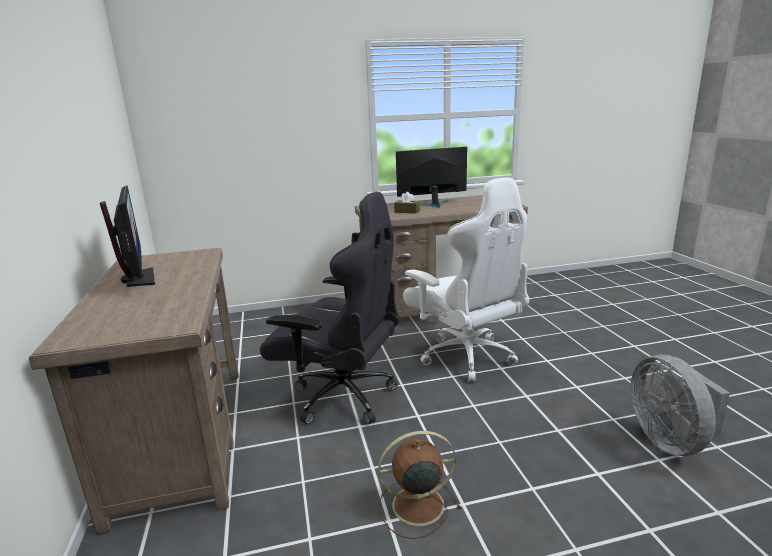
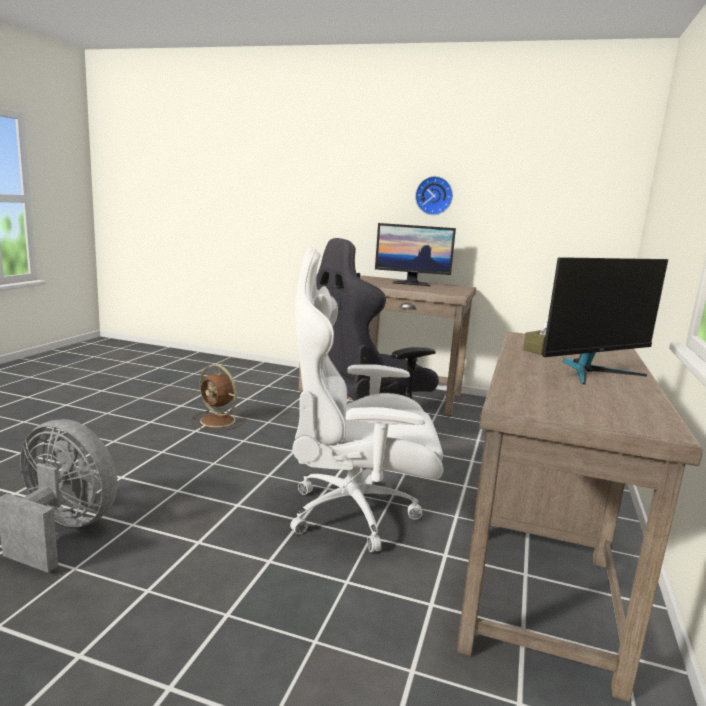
camera: 120 degrees right, 5 degrees down
brown fan [378,431,461,539] -> brown fan turned 105 degrees clockwise [192,364,246,431]
monitor [396,147,467,208] -> monitor turned 45 degrees clockwise [542,257,668,385]
none -> wall clock [415,176,453,215]

